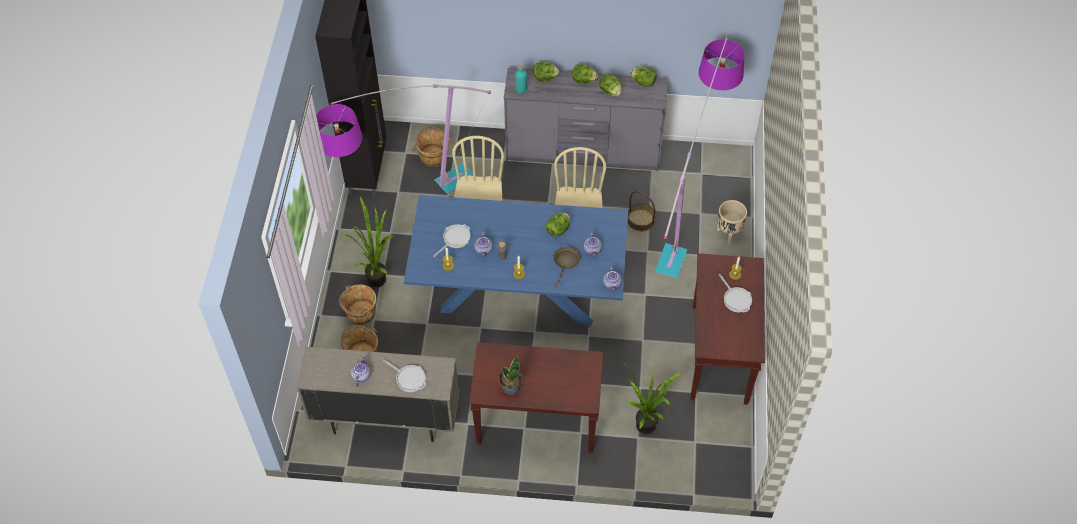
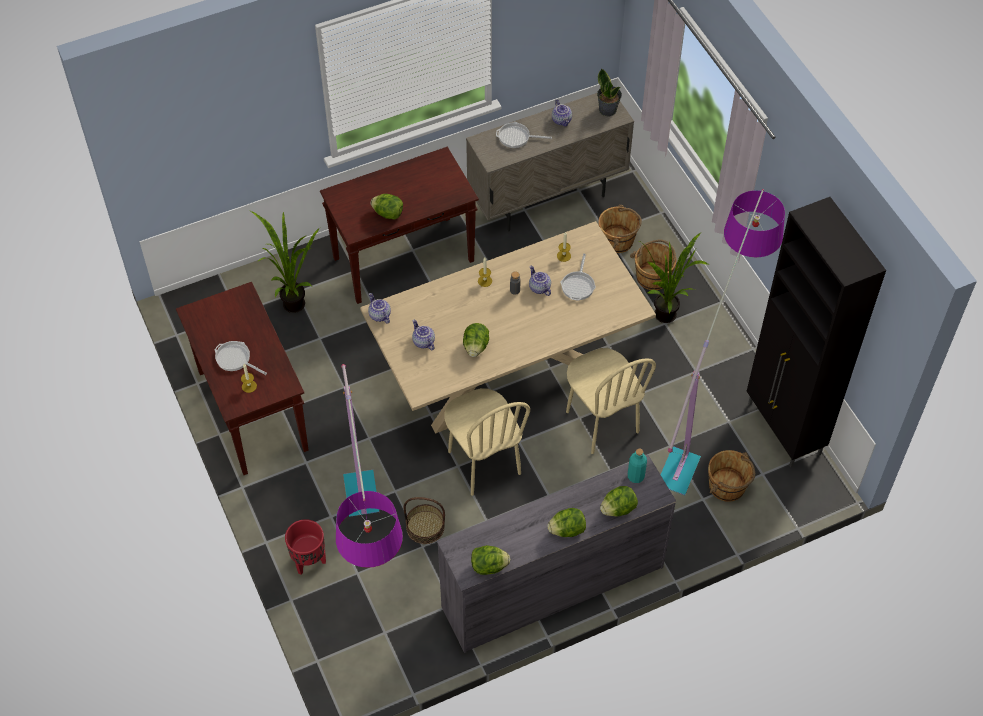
camera: 150 degrees right, 0 degrees up
blue dining table [404,195,628,327] -> beige dining table [360,221,656,434]
potted plant [499,356,522,395] -> potted plant moved to [597,68,622,116]
brown frying pan [553,246,580,287] -> none
lettuce [599,73,622,96] -> lettuce moved to [371,194,403,220]
beige planter [717,200,747,244] -> red planter [285,519,326,575]

